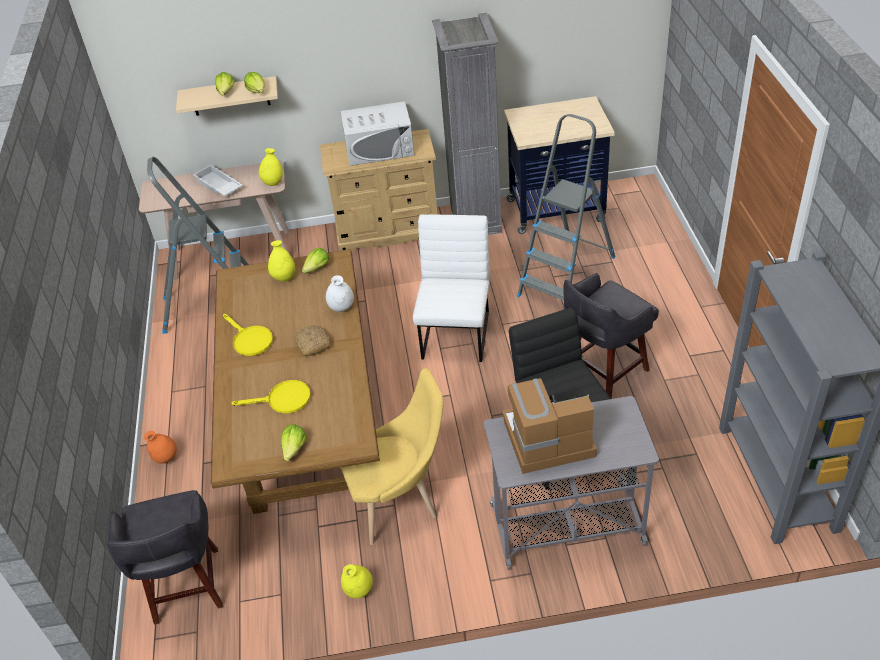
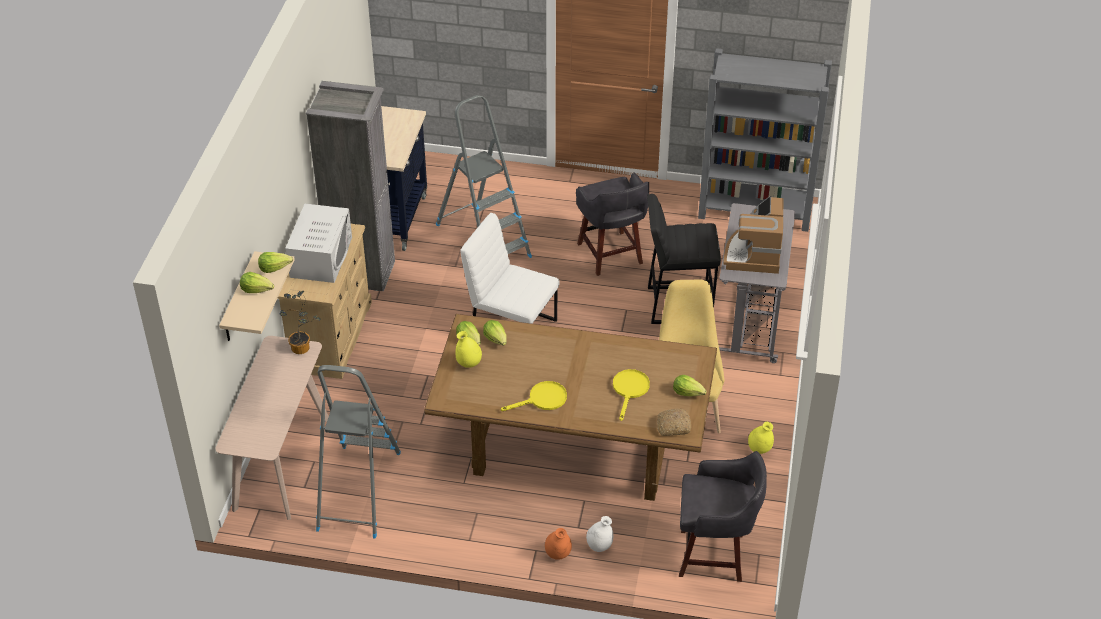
camera: 75 degrees left, 0 degrees up
white tray [193,165,243,196] -> none
yellow vase [259,148,283,186] -> potted plant [280,291,320,354]
bread [294,325,331,356] -> bread moved to [657,409,691,436]
white vase [326,275,354,312] -> white vase moved to [586,516,613,552]
none -> lettuce [483,320,507,346]

